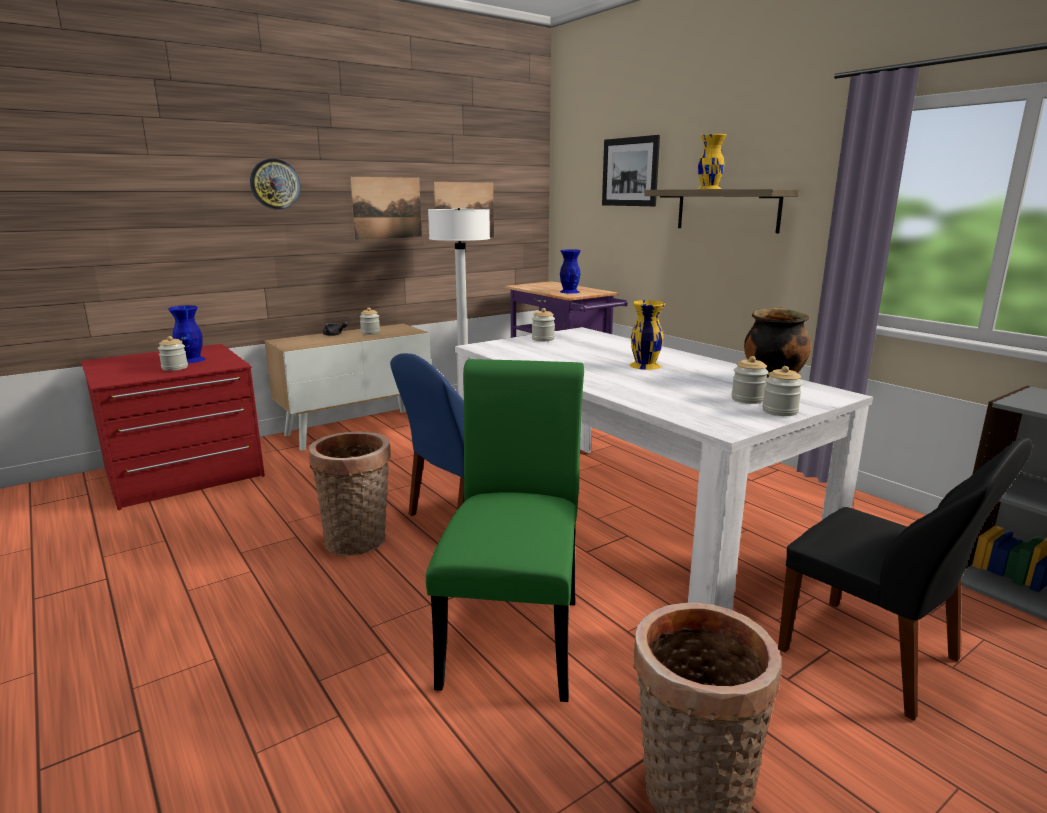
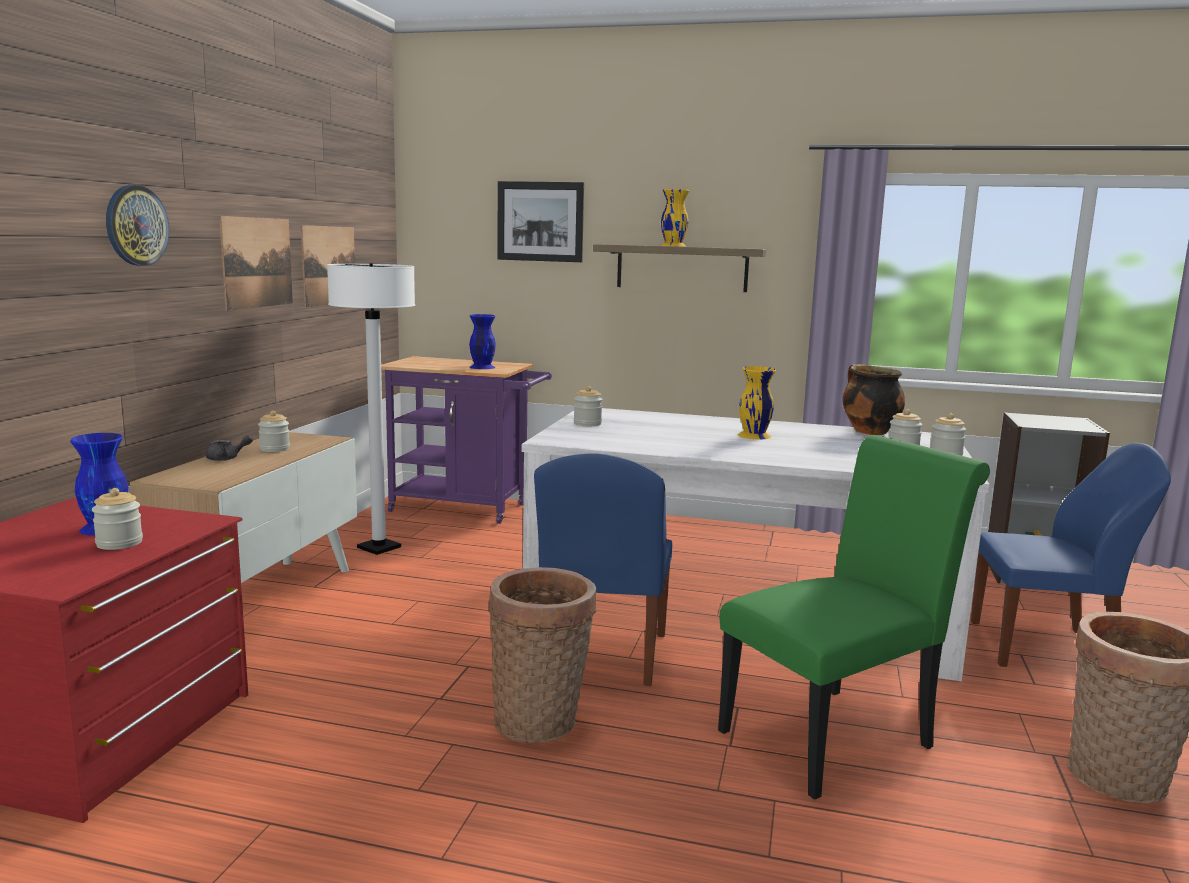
camera: 40 degrees left, 5 degrees down
green chair [426,359,584,702] -> green chair turned 90 degrees clockwise [718,435,990,800]
black chair [778,438,1032,721] -> blue chair [971,443,1171,667]

